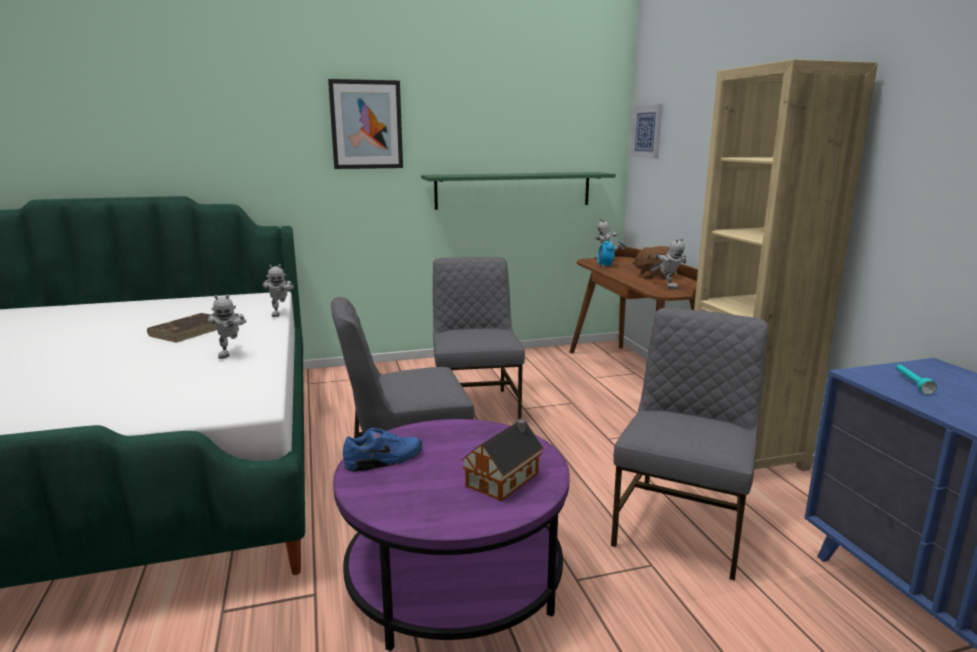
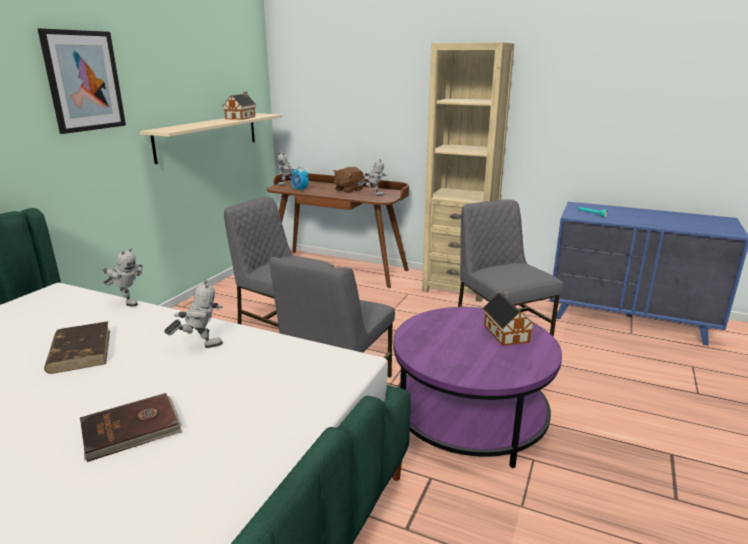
camera: 50 degrees left, 5 degrees up
toy robot [207,294,246,359] -> toy robot turned 45 degrees counterclockwise [164,279,223,348]
blue shoe [343,428,423,472] -> none
green shelf [421,172,616,210] -> beige shelf [140,113,282,164]
picture [630,104,663,159] -> none
none -> brown book [80,393,182,462]
none -> toy house [223,92,256,120]

